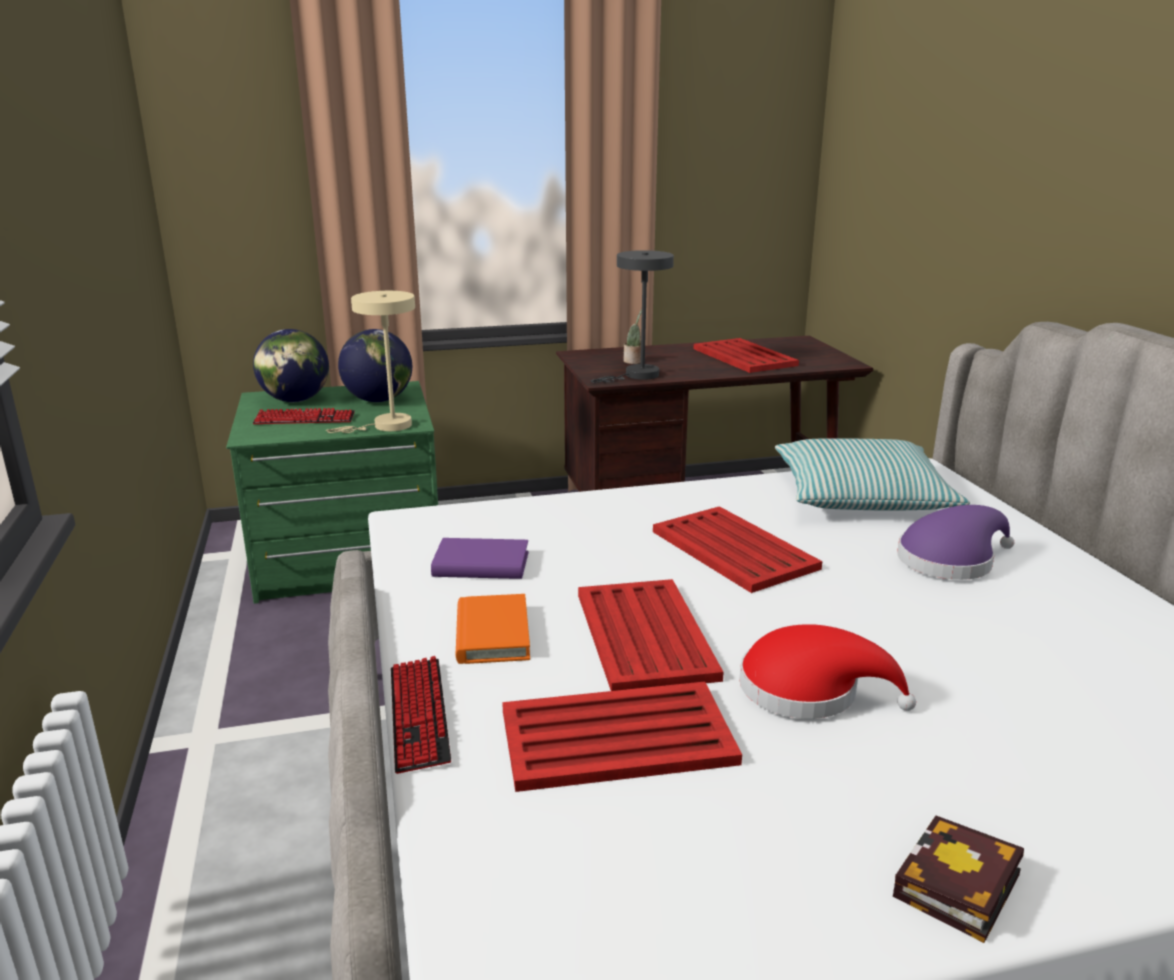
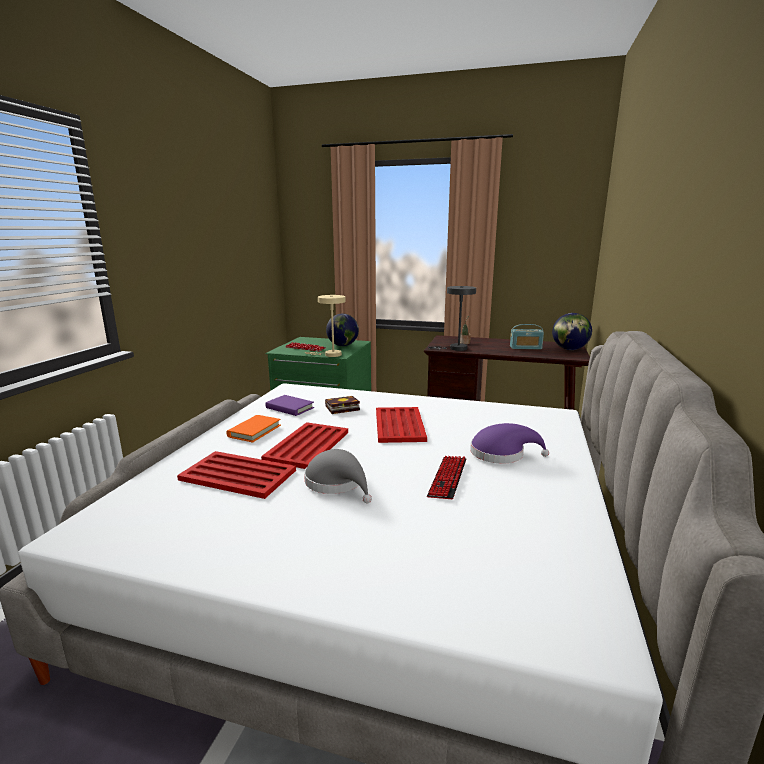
camera: 30 degrees right, 5 degrees down
globe [253,329,329,402] -> globe moved to [552,313,592,350]
keyboard [391,656,451,774] -> keyboard moved to [427,456,466,499]
red tray [694,338,799,373] -> radio [510,324,544,349]
red hat [739,624,916,719] -> grey hat [304,449,372,503]
pillow [775,438,970,511] -> none
book [893,815,1024,943] -> book moved to [325,396,360,414]

